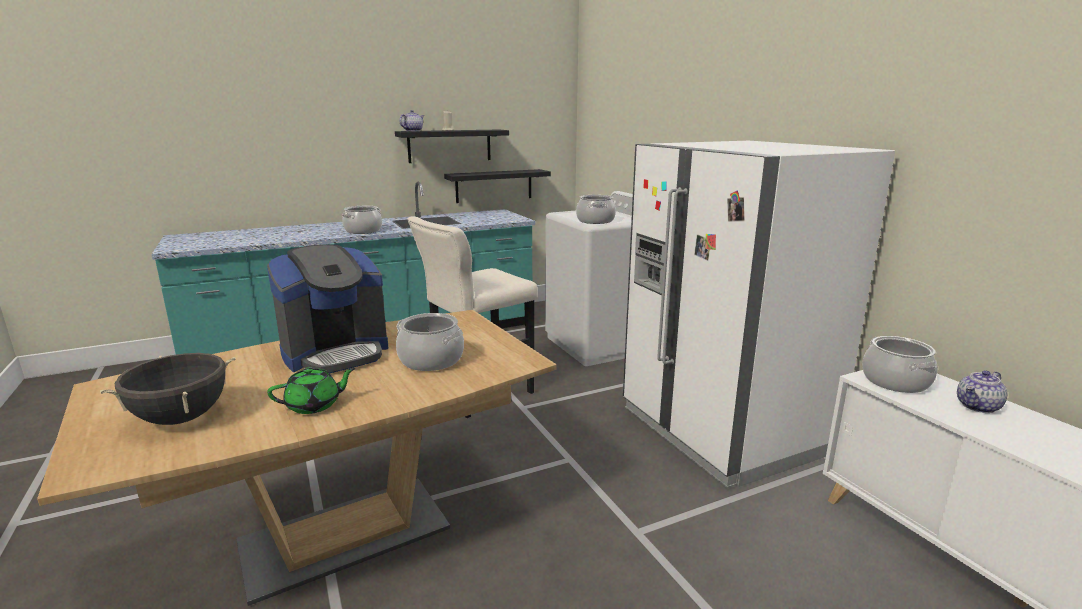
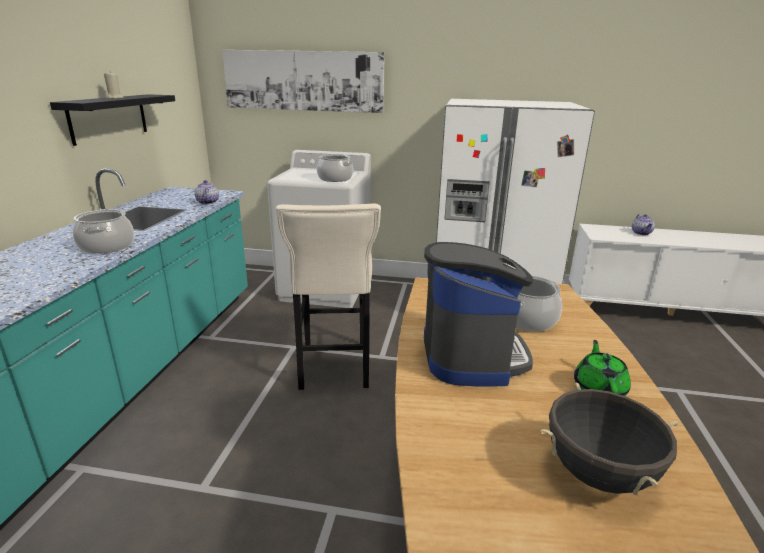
camera: 55 degrees left, 5 degrees up
teapot [399,110,424,131] -> teapot moved to [194,180,219,204]
black shelf [444,169,551,203] -> none
cooking pot [862,336,937,393] -> none
none -> picture [222,50,385,113]

